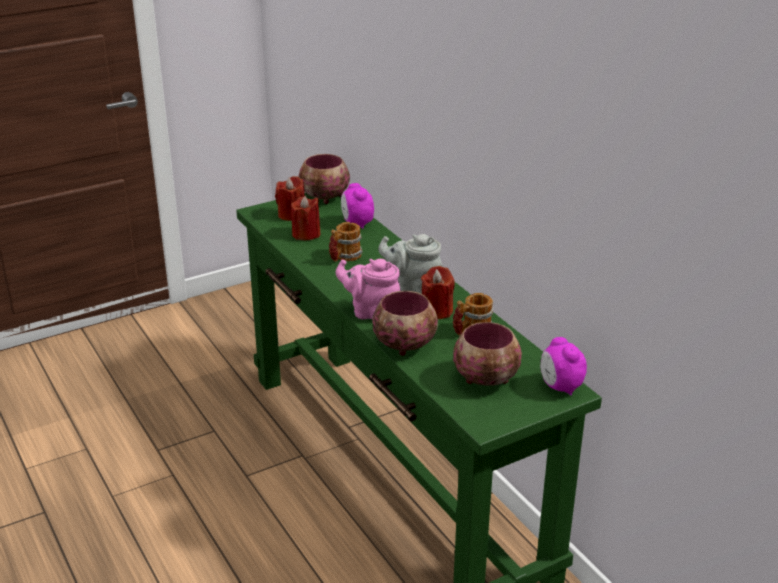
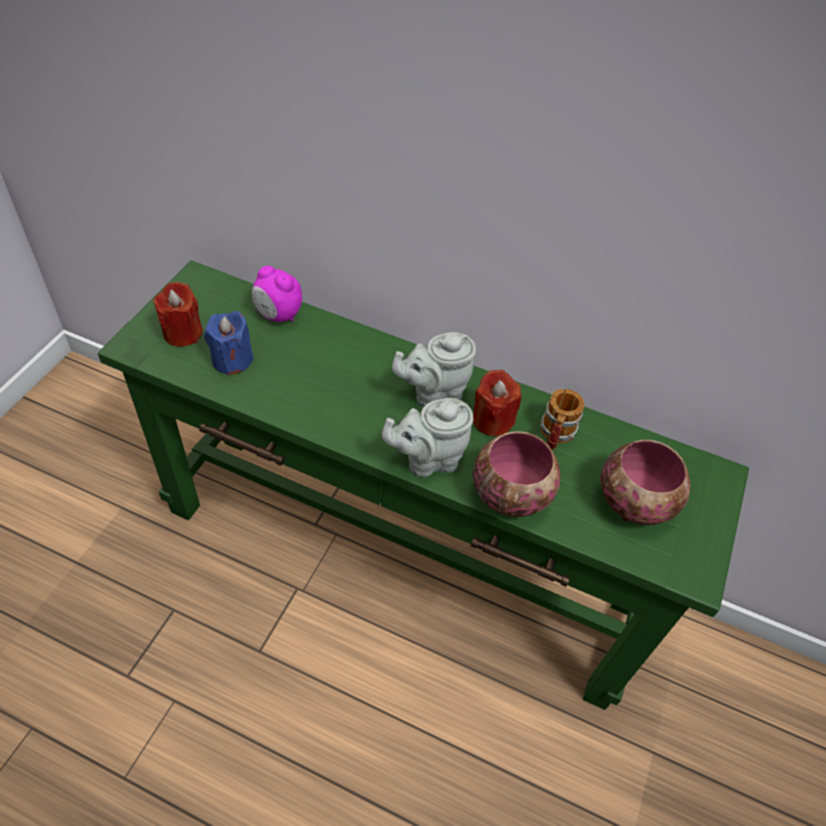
camera: 40 degrees left, 20 degrees up
red candle [291,196,321,240] -> blue candle [204,311,254,376]
bowl [298,154,350,204] -> none
mug [329,222,363,262] -> none
pink teapot [335,259,401,319] -> grey teapot [382,398,473,477]
alarm clock [540,337,587,396] -> none

